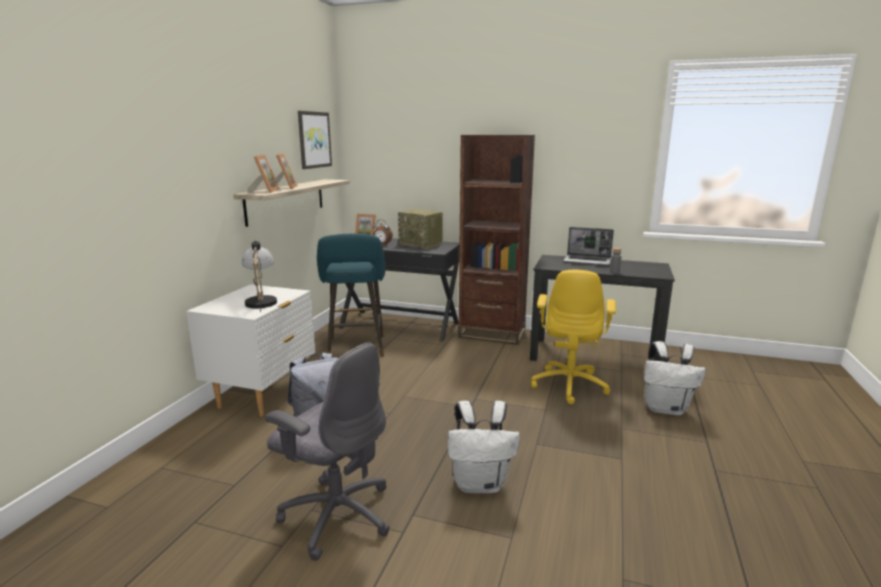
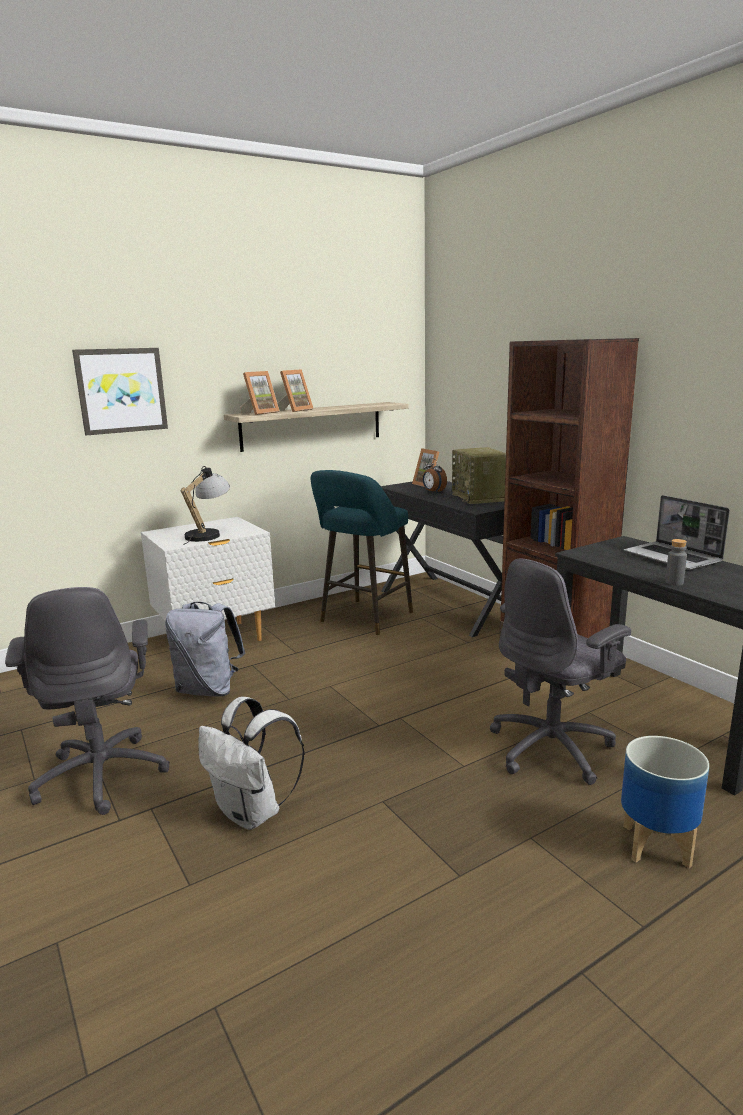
camera: 40 degrees right, 0 degrees up
picture [298,111,332,169] -> picture moved to [72,348,168,435]
yellow office chair [531,270,616,404] -> grey office chair [490,559,631,785]
white backpack [644,341,706,415] -> planter [621,736,709,868]

